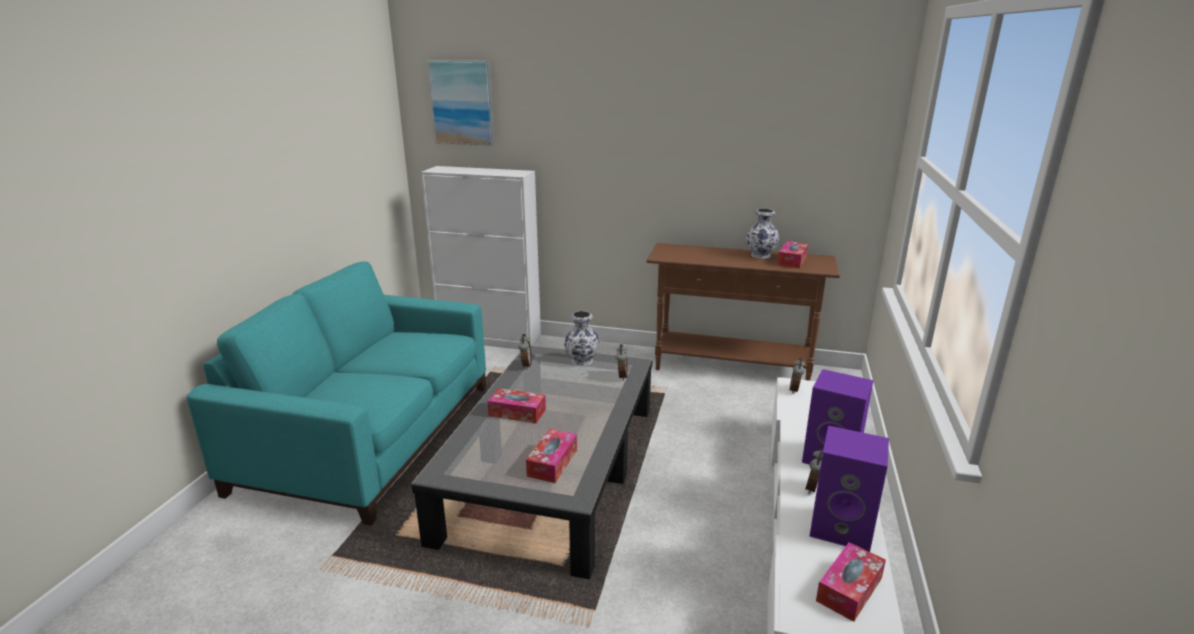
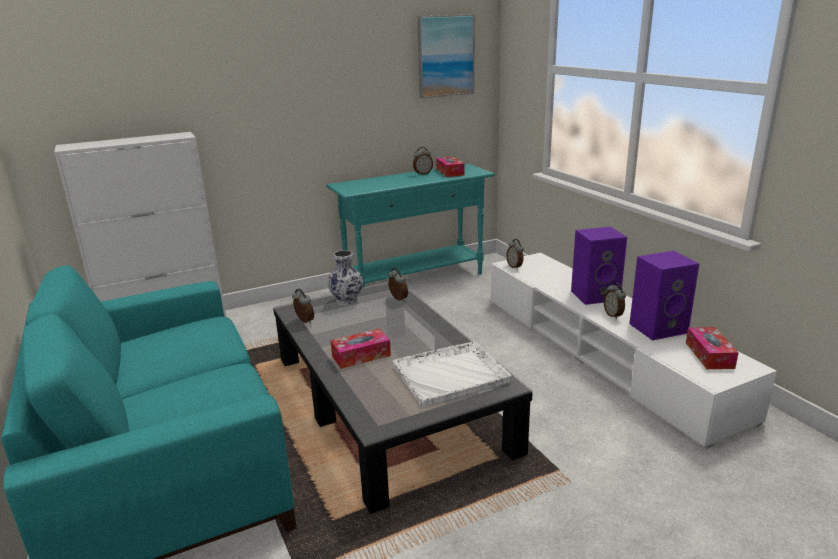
camera: 40 degrees left, 0 degrees up
picture [427,60,495,146] -> picture moved to [417,14,475,98]
tissue box [526,429,577,483] -> white tray [393,341,512,407]
brown console table [646,243,840,381] -> turquoise console table [326,164,495,287]
vase [746,209,779,259] -> alarm clock [413,147,433,175]

